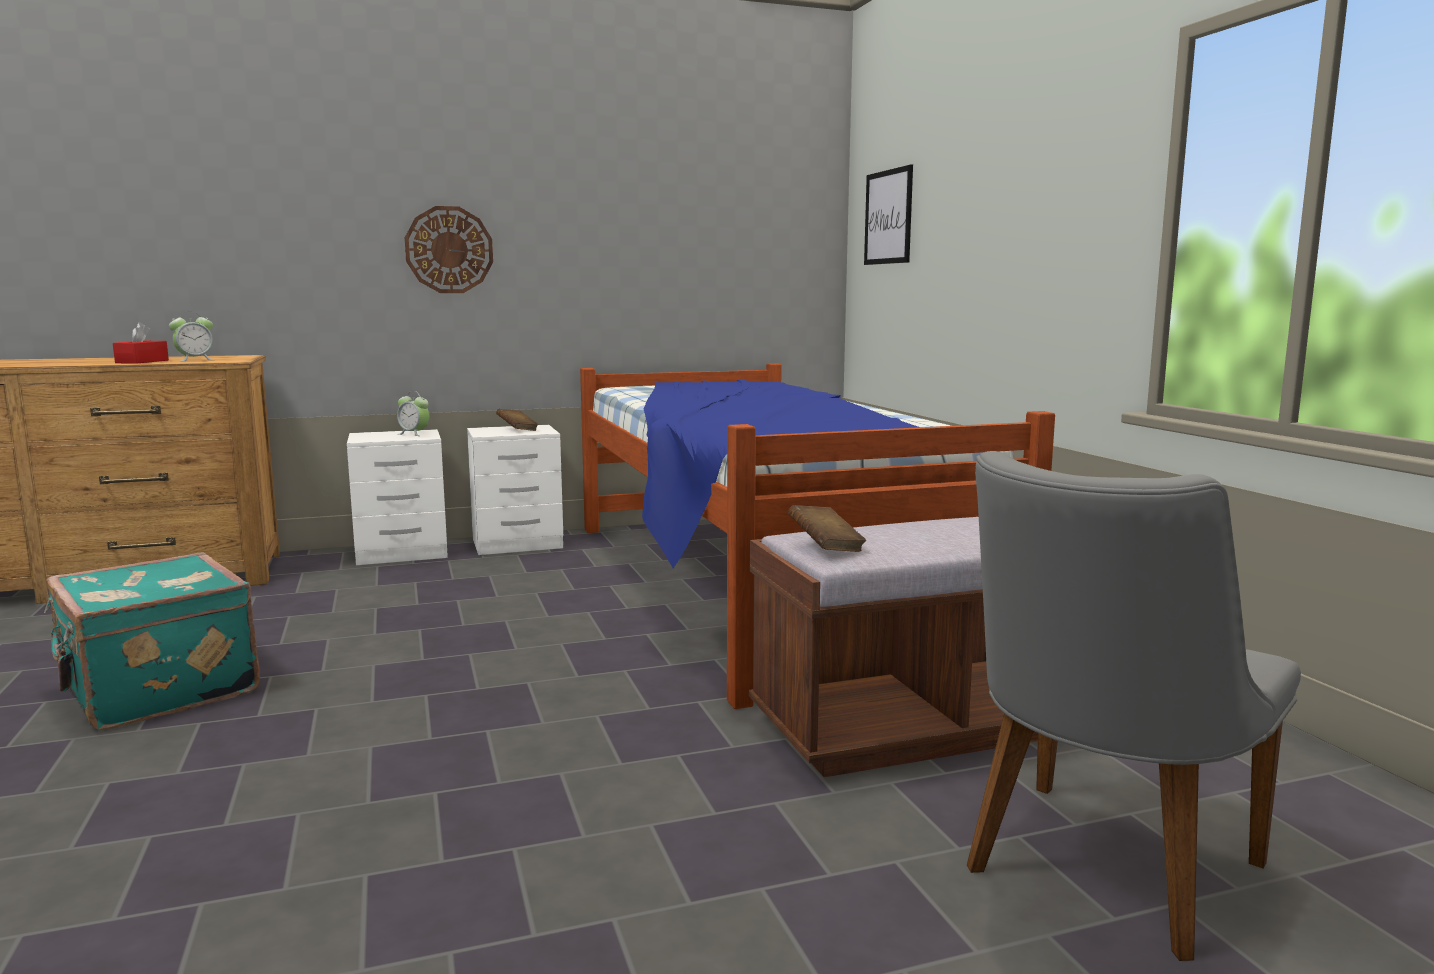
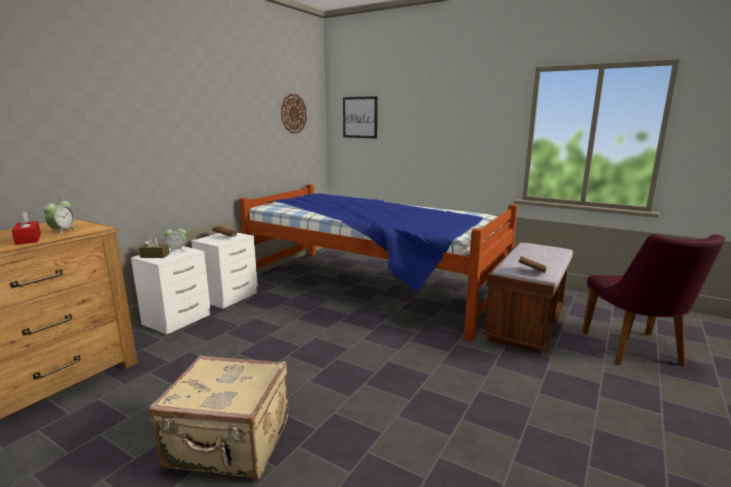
camera: 40 degrees left, 5 degrees up
turquoise suitcase [44,552,260,730] -> beige suitcase [149,355,289,479]
wall clock [405,206,493,293] -> wall clock moved to [281,94,307,134]
grey chair [967,451,1301,961] -> purple chair [582,234,725,366]
none -> brown tissue box [139,236,170,258]

